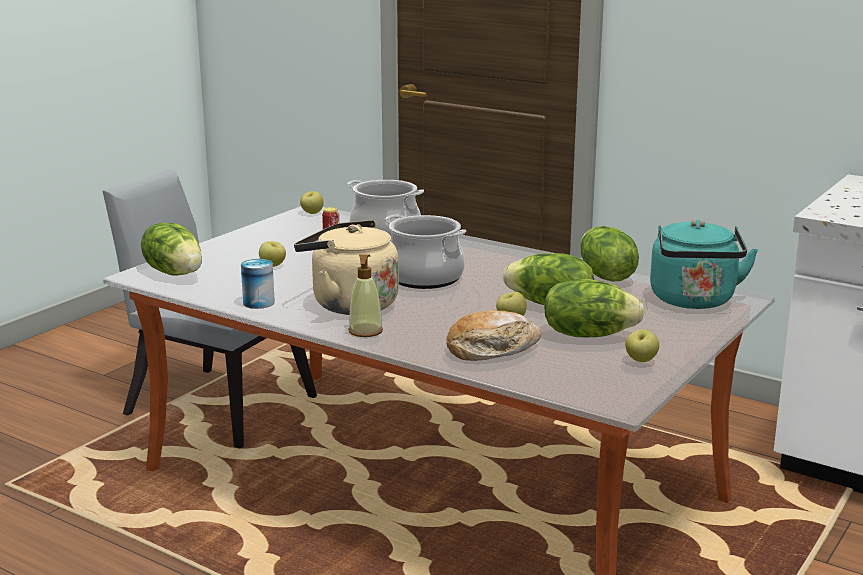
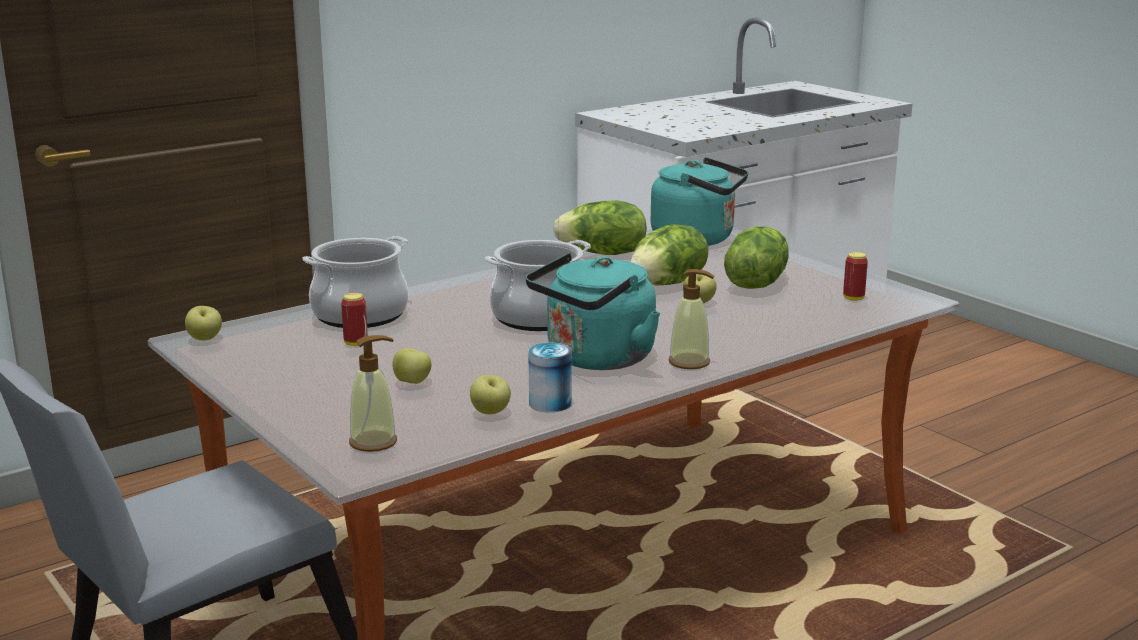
camera: 70 degrees left, 0 degrees up
lettuce [141,223,202,276] -> soap dispenser [349,335,397,452]
beige kettle [294,220,399,315] -> turquoise kettle [526,253,660,370]
bread [446,310,541,361] -> none
apple [625,329,659,362] -> apple moved to [470,375,511,415]
none -> can [843,252,868,301]

